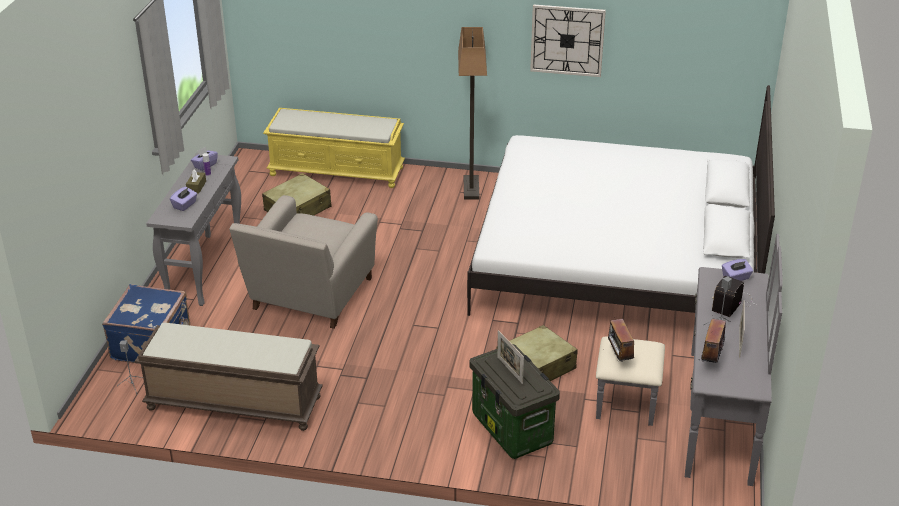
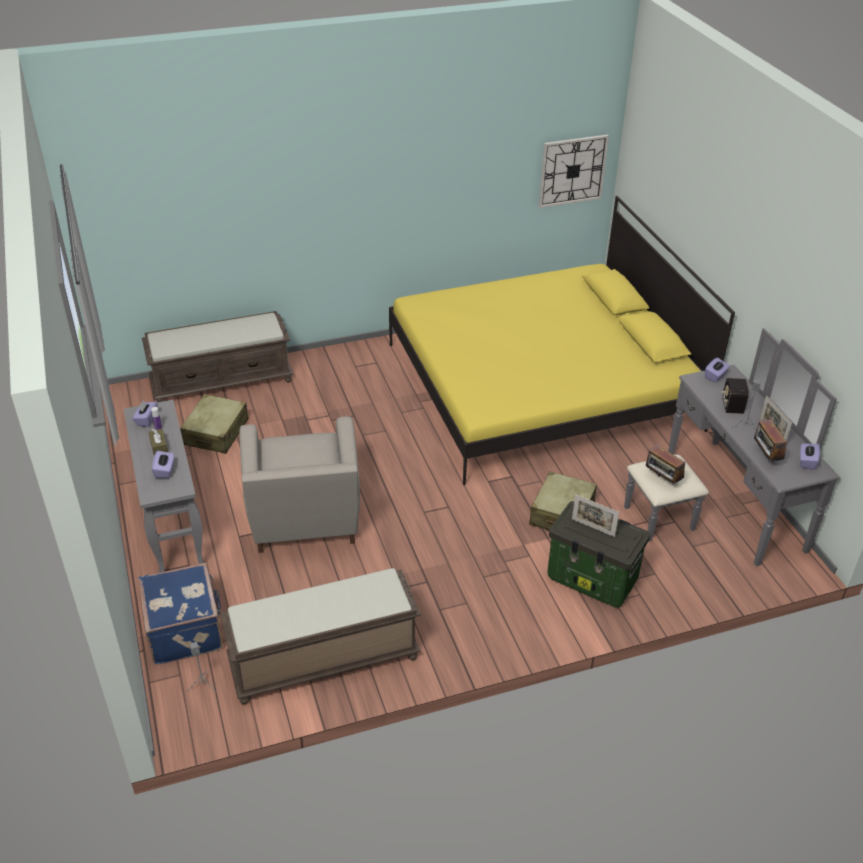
camera: 30 degrees left, 5 degrees up
yellow bench [263,108,405,188] -> brown bench [142,311,293,402]
floor lamp [458,27,487,200] -> none
white bed [467,85,775,316] -> yellow bed [389,196,735,485]
wall clock [530,4,606,77] -> wall clock moved to [539,135,609,208]
none -> purple tissue box [800,443,820,470]

